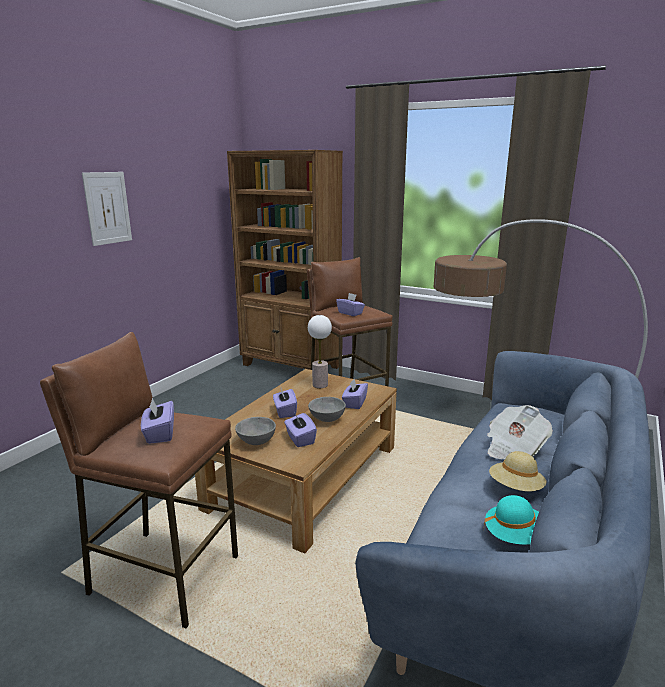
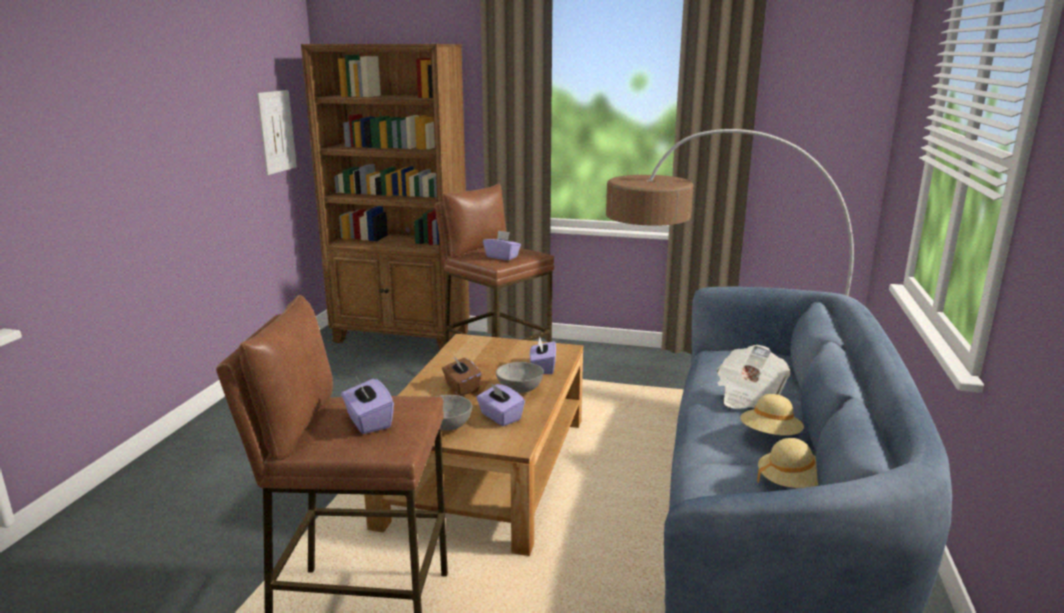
camera: 15 degrees left, 0 degrees up
picture [82,172,132,246] -> picture moved to [257,90,297,175]
purple tissue box [273,388,297,418] -> brown tissue box [442,356,482,396]
table lamp [308,315,332,388] -> none
turquoise hat [483,495,539,545] -> beige hat [757,438,818,488]

